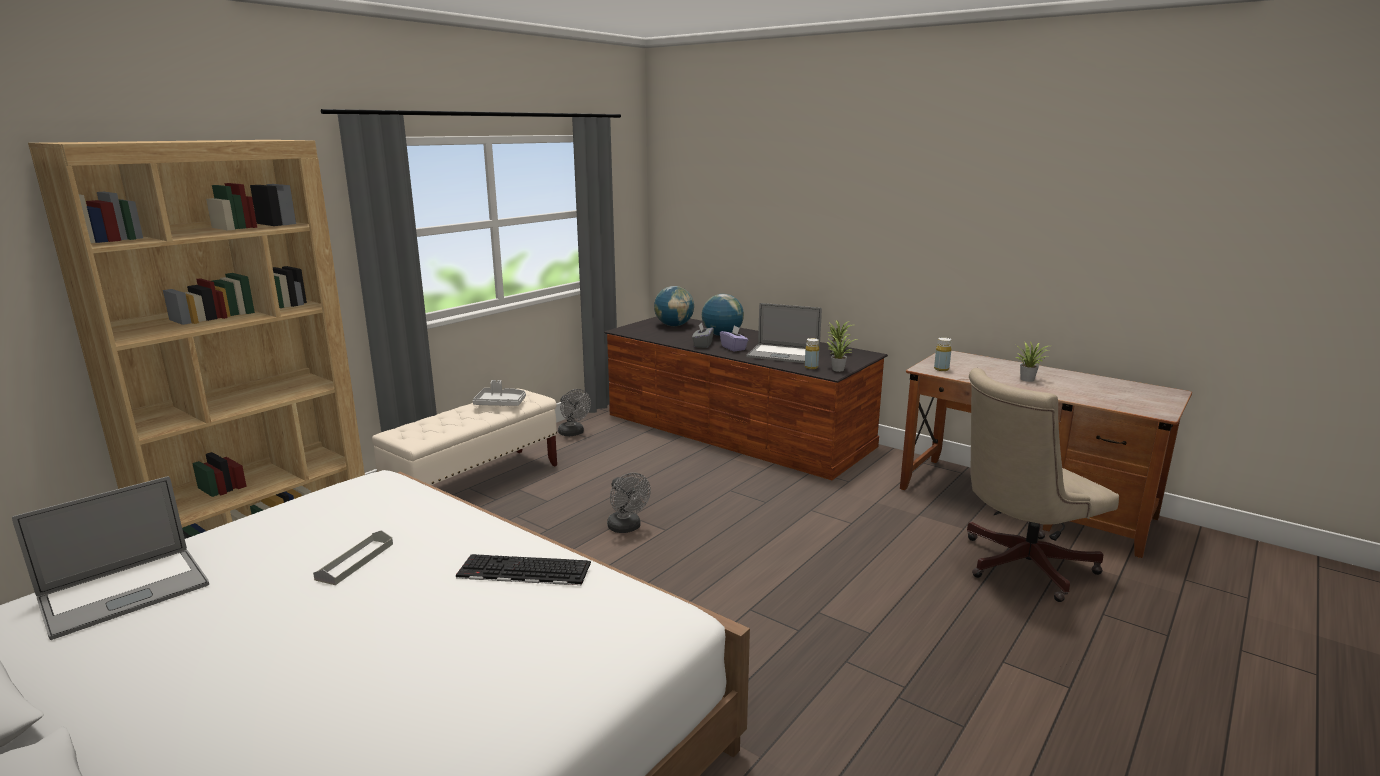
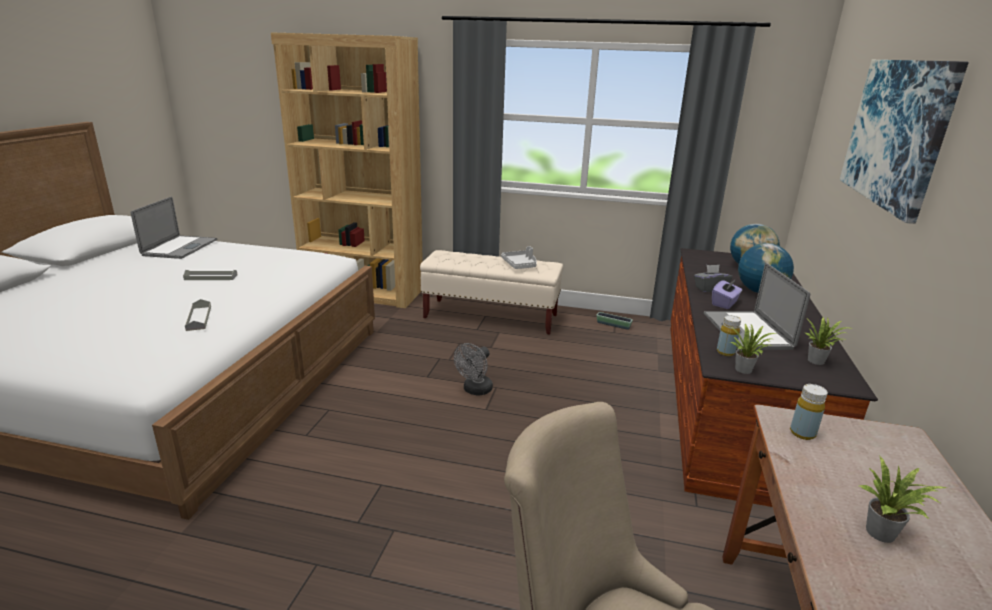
camera: 65 degrees right, 5 degrees up
laptop [12,476,209,640] -> laptop turned 105 degrees counterclockwise [131,196,217,259]
keyboard [456,554,591,585] -> grey tray [185,299,211,331]
grey fan [558,389,591,436] -> planter [597,312,633,330]
none -> picture [840,60,969,224]

